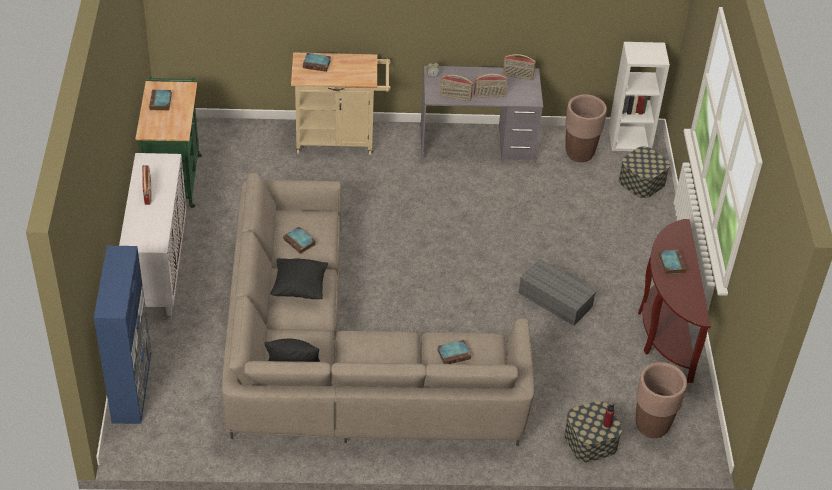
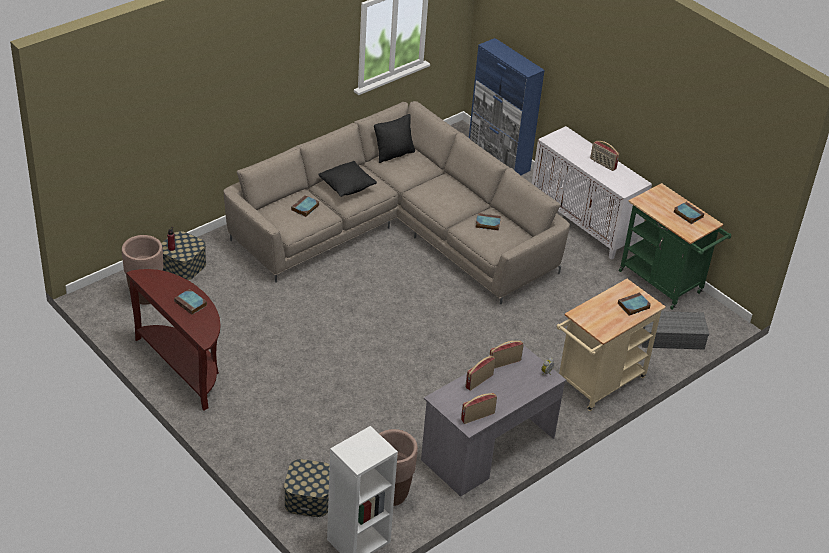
camera: 140 degrees right, 5 degrees down
black pillow [270,258,328,299] -> black pillow moved to [319,161,377,197]
grey storage box [519,259,596,326] -> grey storage box moved to [642,311,709,350]

